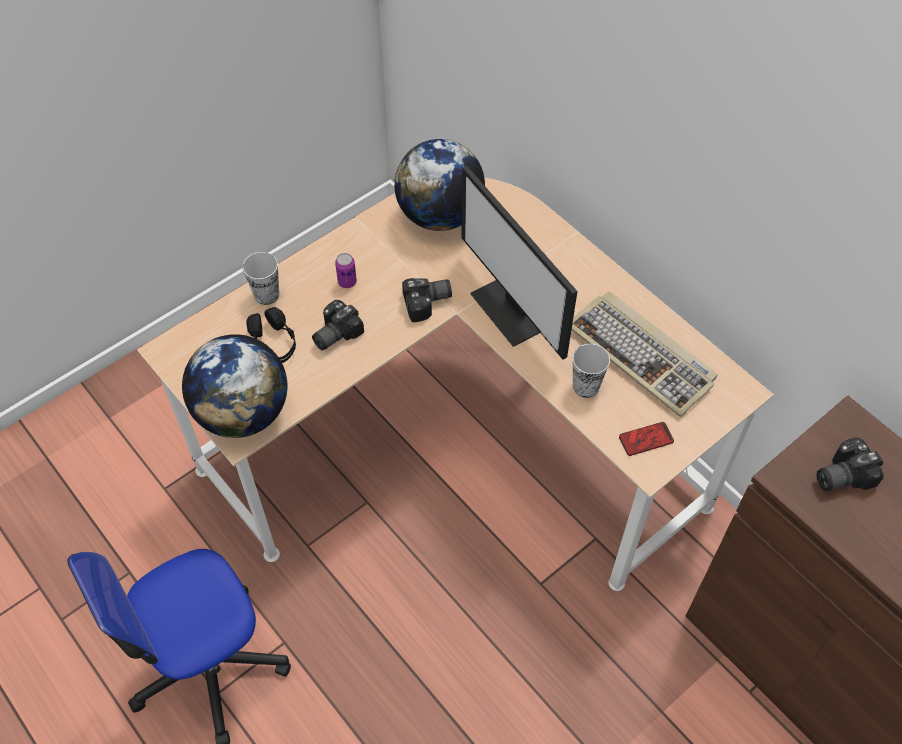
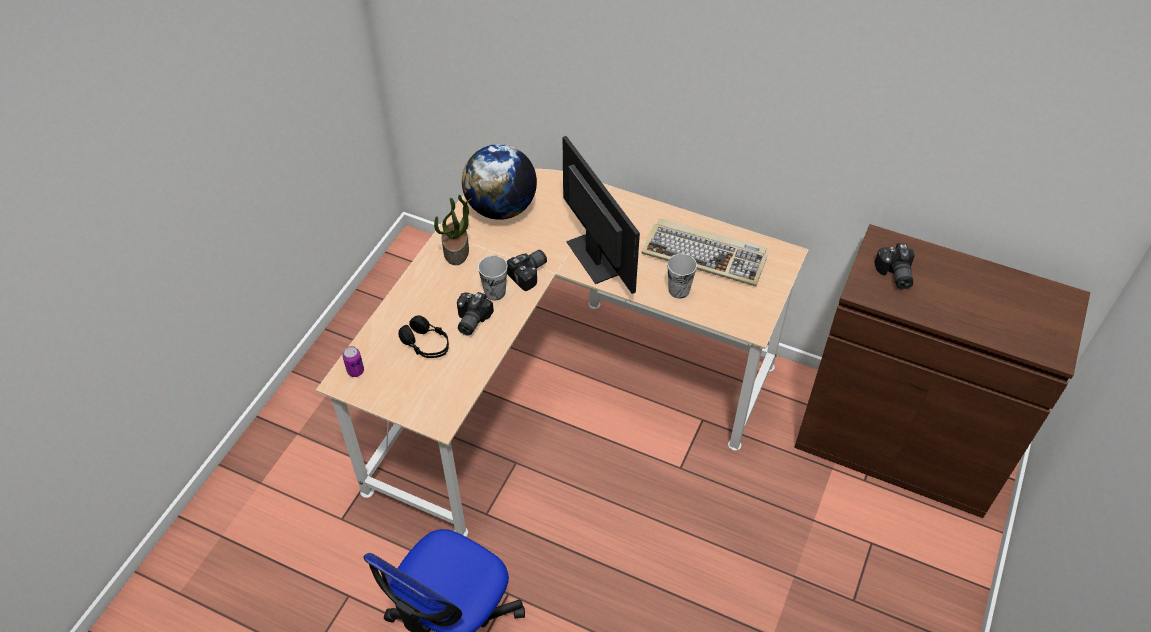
camera: 25 degrees left, 5 degrees down
globe [182,334,287,438] -> none
cup [242,252,279,305] -> cup moved to [478,256,507,300]
can [335,253,357,288] -> can moved to [342,346,364,377]
monitor [461,166,577,360] -> monitor turned 150 degrees counterclockwise [562,136,640,294]
phone [619,422,674,456] -> none
camera [816,437,884,491] -> camera turned 45 degrees counterclockwise [874,244,915,289]
none -> potted plant [434,195,472,265]

